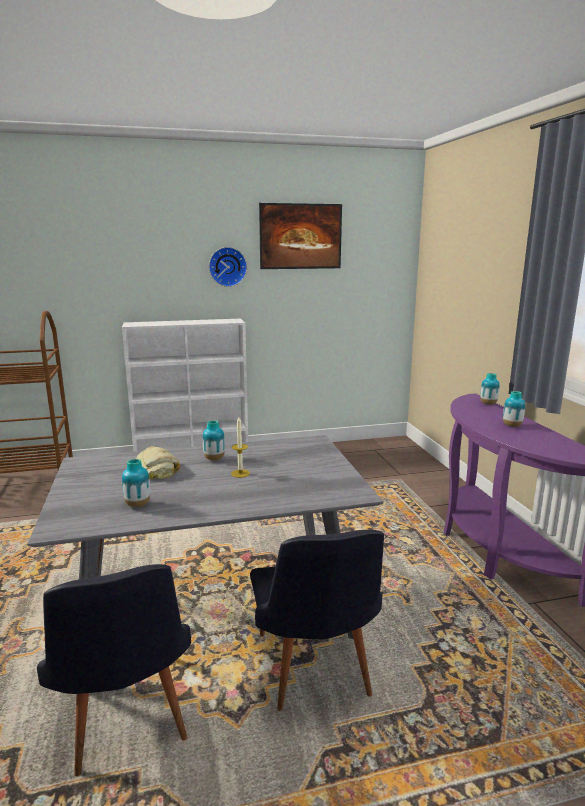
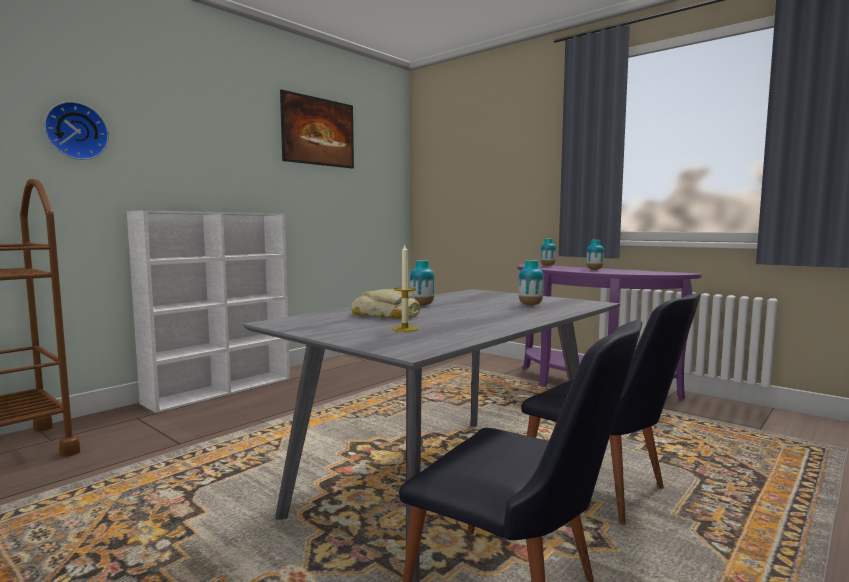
camera: 35 degrees left, 10 degrees down
vase [122,459,150,507] -> vase moved to [518,260,544,305]
wall clock [209,247,247,287] -> wall clock moved to [44,101,109,160]
candle [231,417,250,478] -> candle moved to [392,245,418,332]

